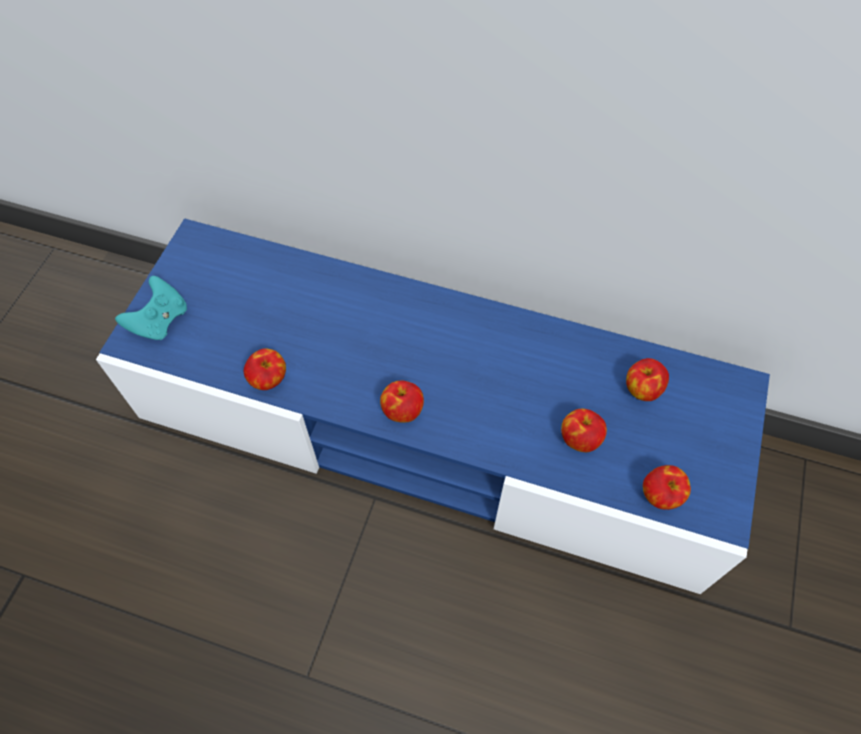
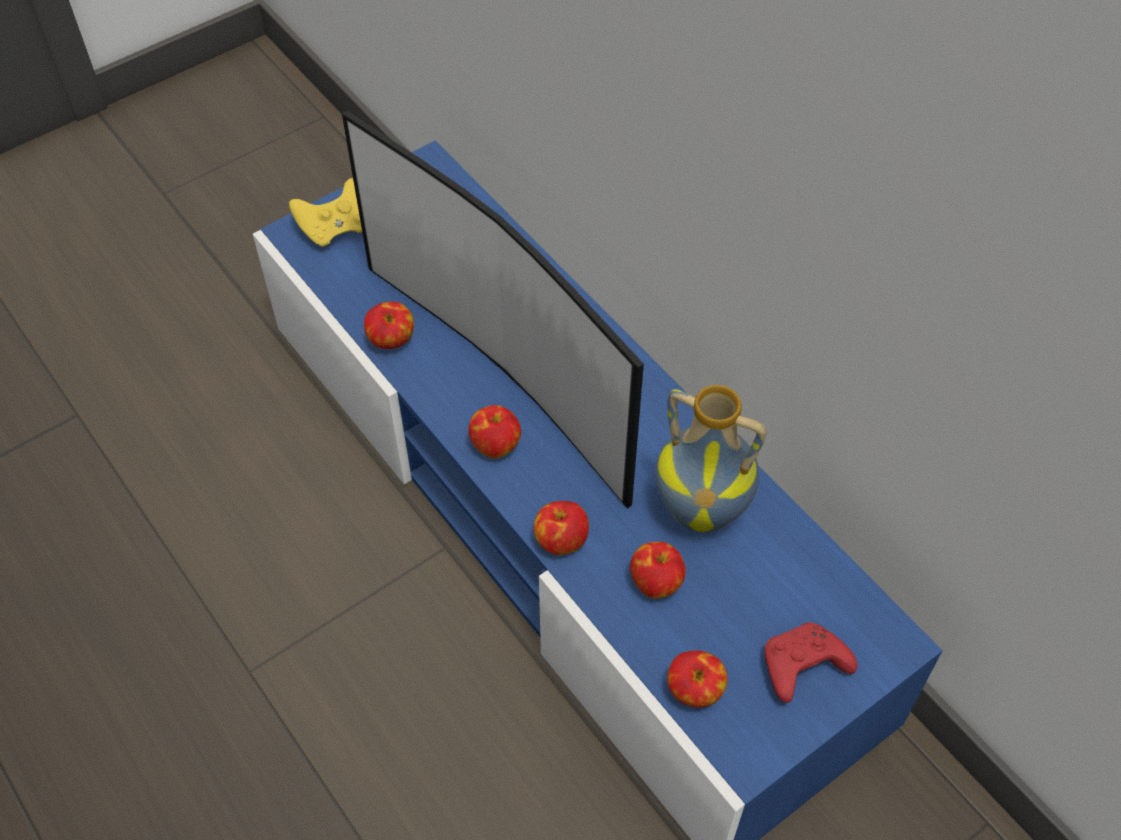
camera: 35 degrees right, 5 degrees down
turquoise game controller [115,276,187,340] -> yellow game controller [289,178,362,247]
apple [626,358,669,401] -> apple moved to [534,501,589,555]
none -> television [342,111,644,509]
none -> vase [655,385,767,533]
none -> red game controller [765,622,858,703]

